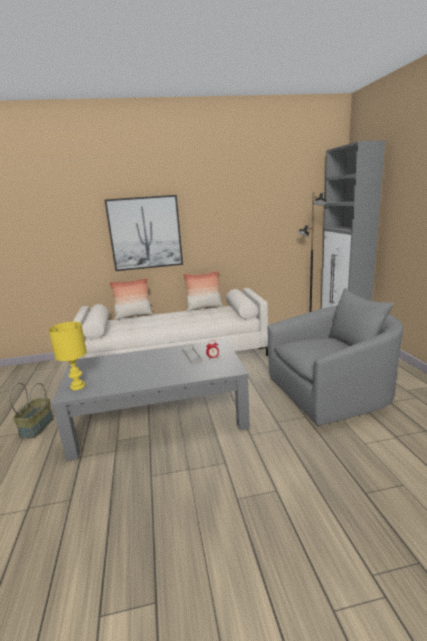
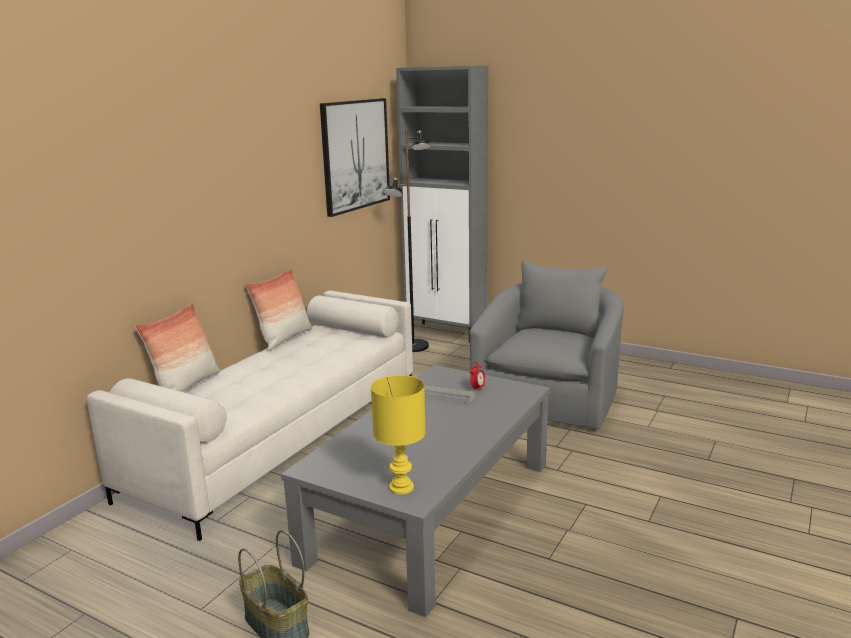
camera: 50 degrees left, 0 degrees up
picture [105,195,183,271] -> picture moved to [320,98,390,217]

